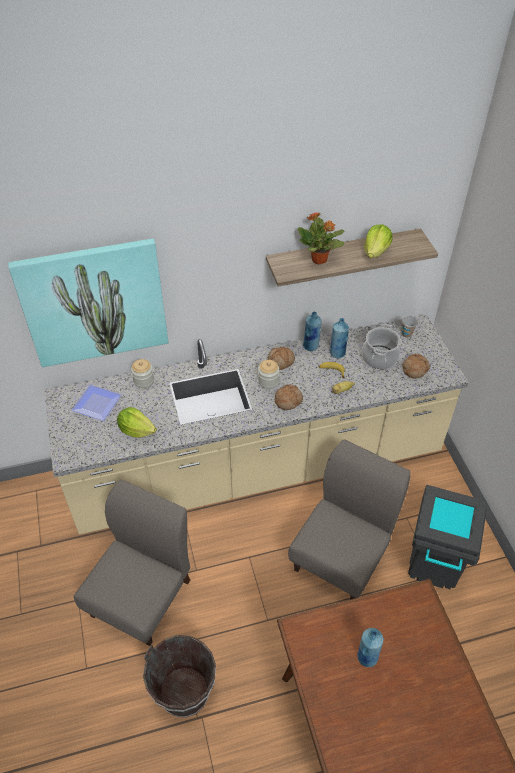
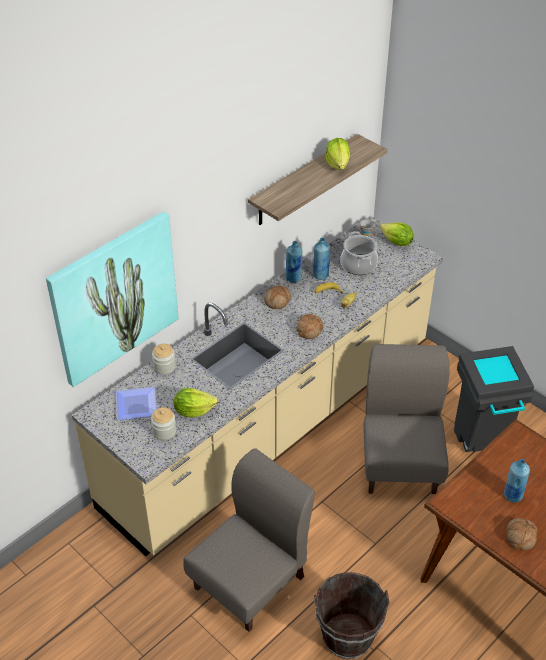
camera: 30 degrees left, 5 degrees down
grey chair [74,479,190,646] -> grey chair turned 45 degrees clockwise [183,448,315,632]
jar [258,360,279,389] -> jar moved to [151,407,176,440]
potted plant [298,212,345,264] -> none
bread [403,354,430,379] -> bread moved to [506,518,538,551]
none -> lettuce [380,222,413,246]

